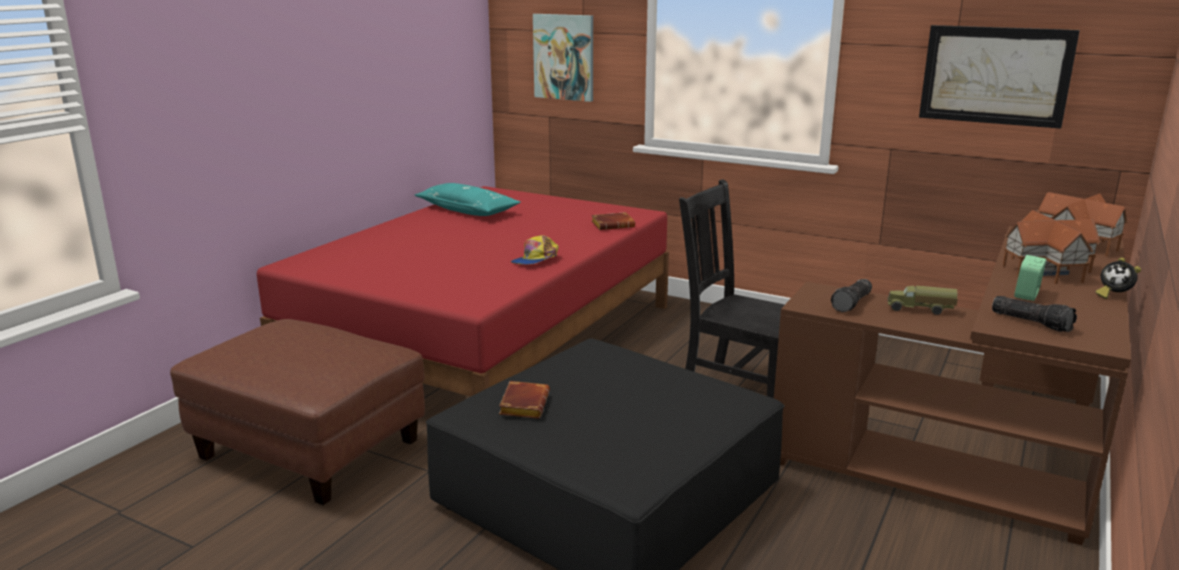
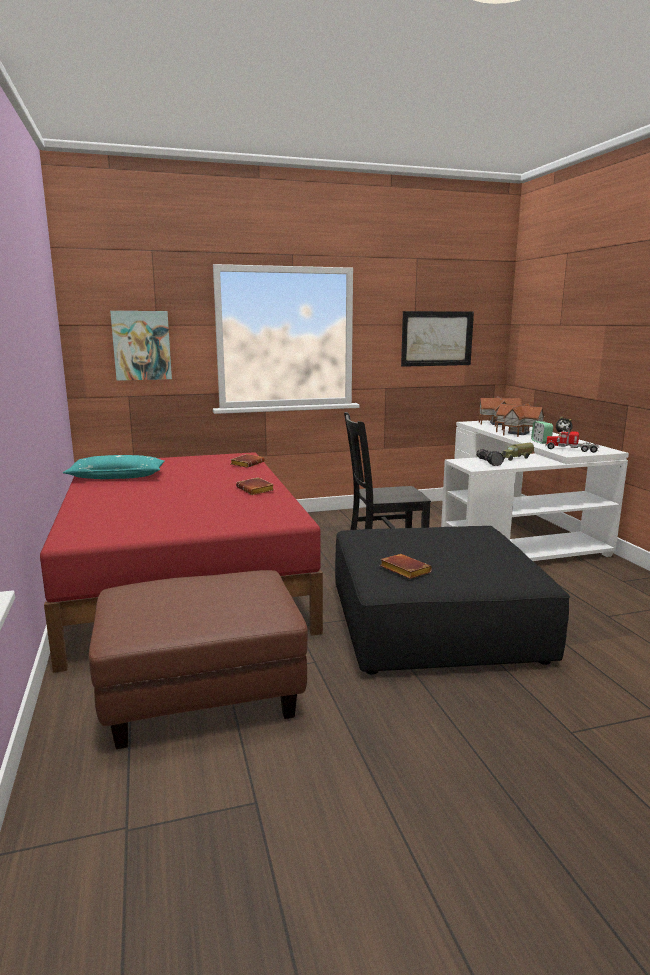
camera: 45 degrees left, 5 degrees down
cap [511,235,559,264] -> brown book [236,477,274,495]
brown desk [774,226,1131,545] -> white desk [441,420,629,561]
flashlight [992,296,1077,332] -> toy truck [545,428,599,453]

